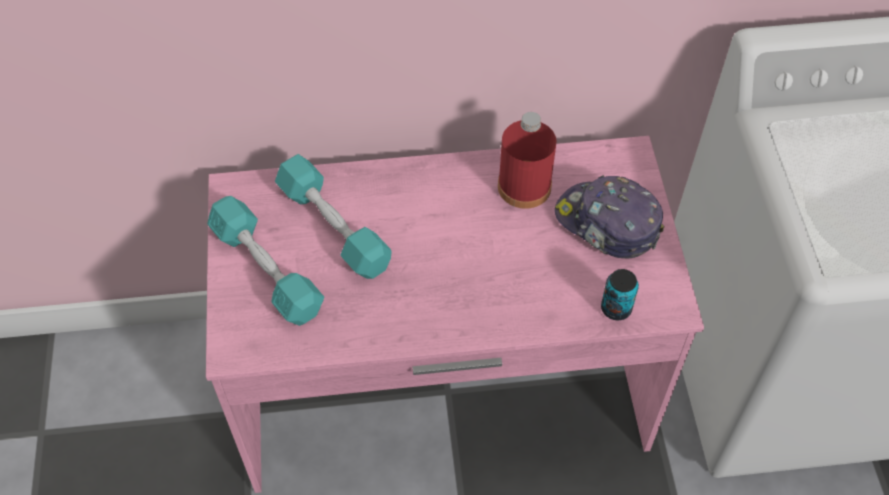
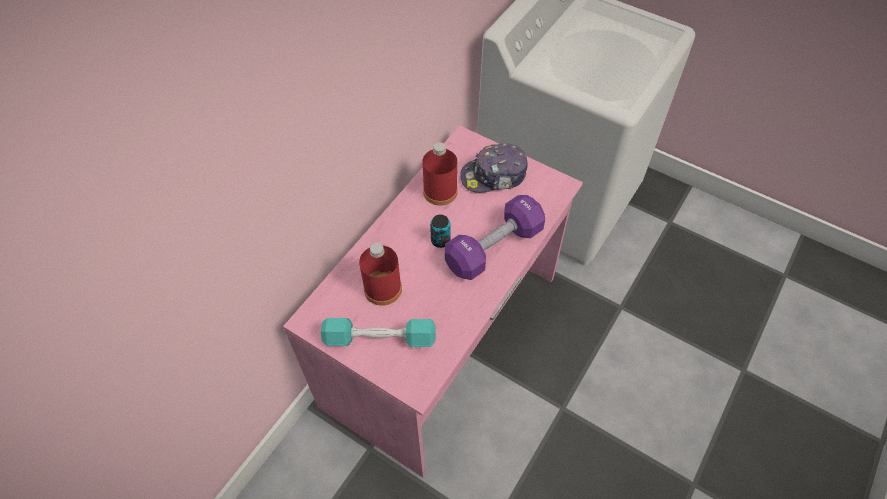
camera: 50 degrees left, 0 degrees up
turquoise dumbbell [275,154,392,279] -> red bottle [359,243,402,306]
can [601,269,639,320] -> can moved to [430,215,450,248]
none -> purple dumbbell [445,195,545,280]

